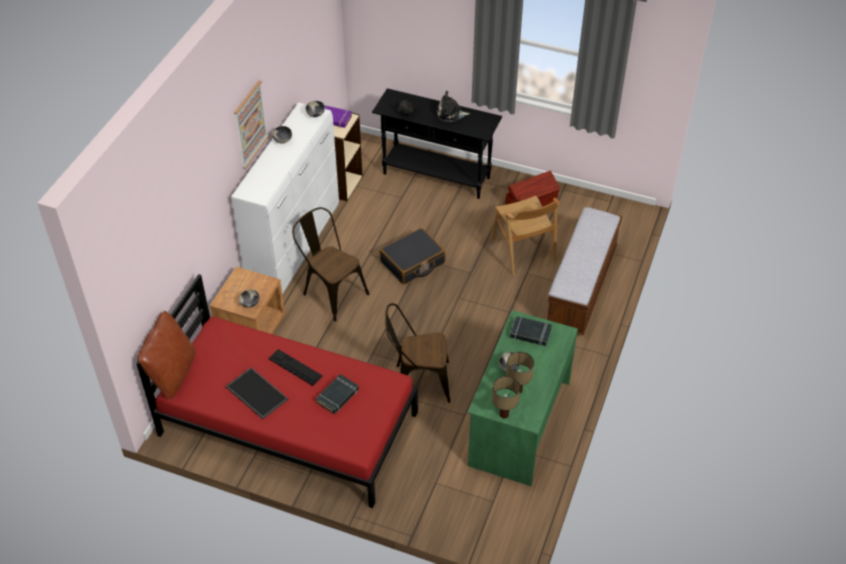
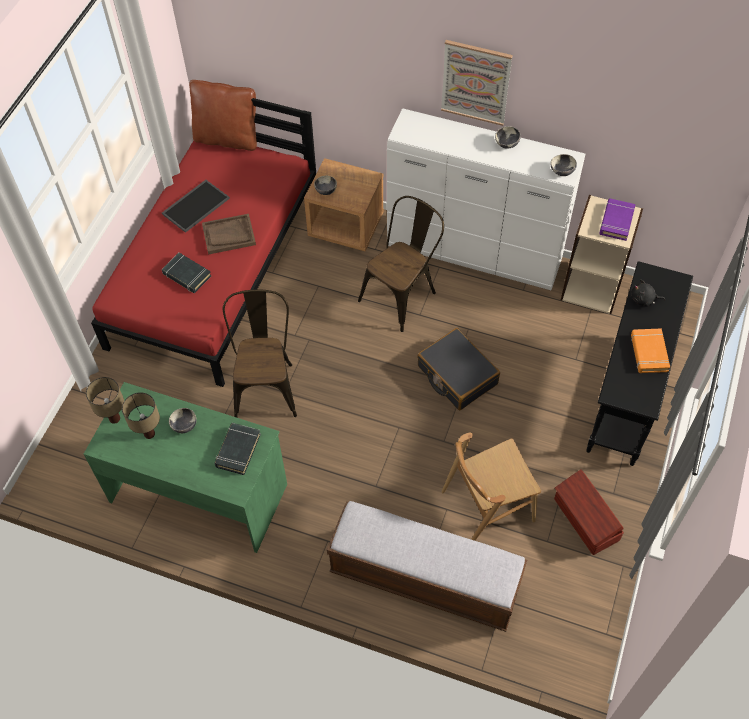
camera: 90 degrees right, 10 degrees up
keyboard [268,349,323,386] -> brown tray [202,214,256,255]
plush toy [437,91,470,122] -> orange book [631,328,670,373]

